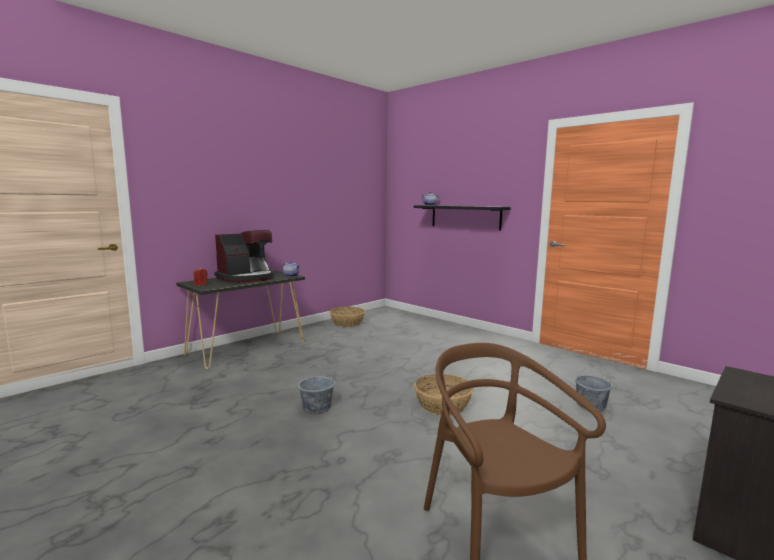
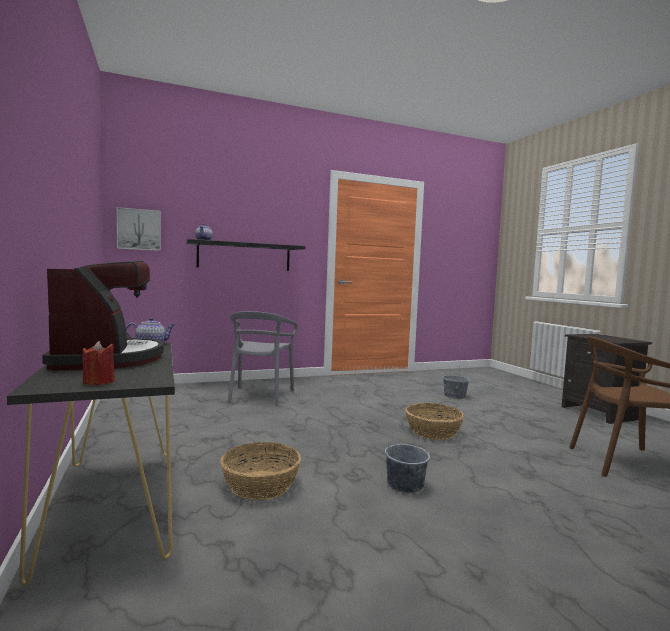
camera: 65 degrees left, 5 degrees down
basket [330,307,365,327] -> basket moved to [220,442,301,500]
none -> picture [117,207,161,251]
none -> grey chair [228,311,298,406]

